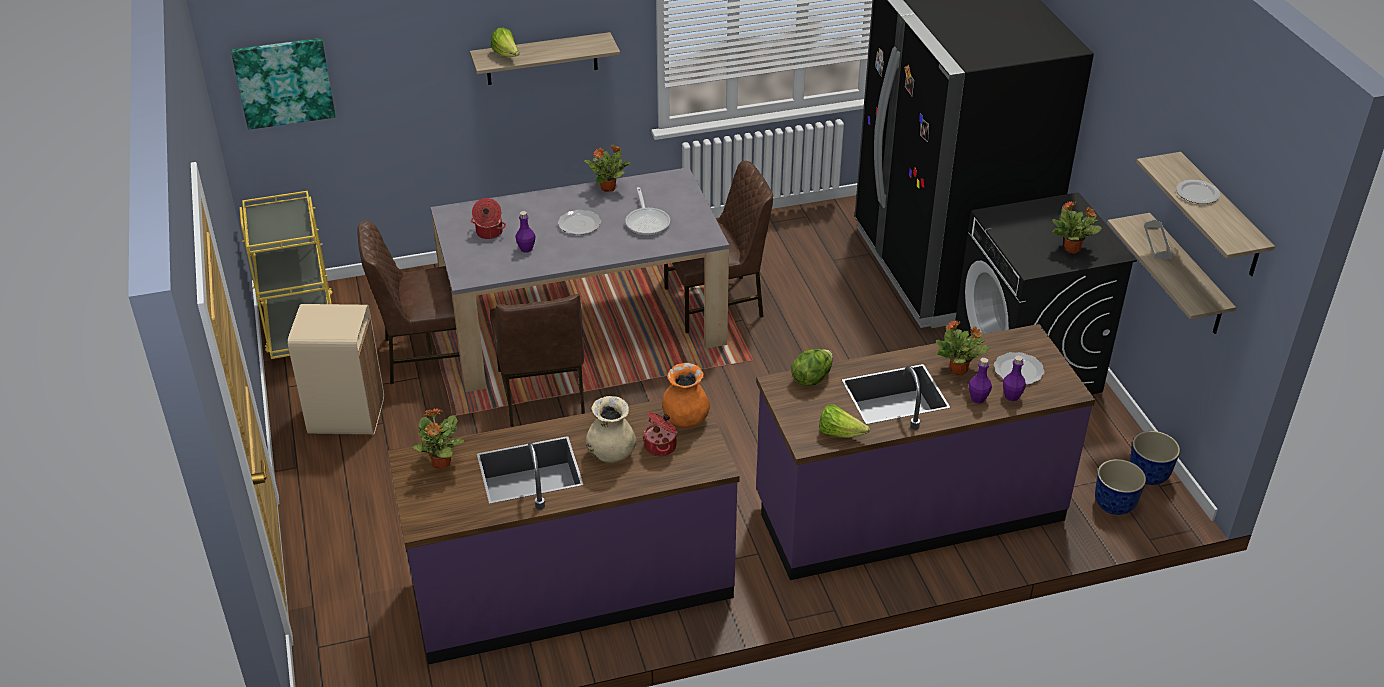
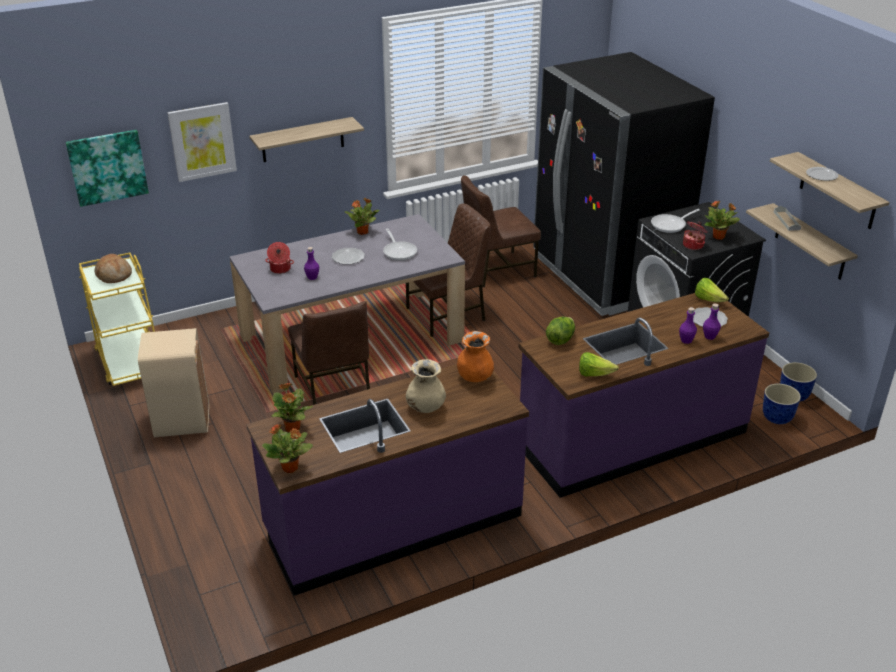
camera: 10 degrees left, 5 degrees down
brown chair [357,221,460,384] -> brown chair moved to [461,175,541,287]
lettuce [491,28,519,57] -> lettuce moved to [695,278,729,302]
cooking pot [643,412,678,456] -> cooking pot moved to [683,221,708,250]
potted plant [936,320,990,375] -> potted plant moved to [262,424,313,473]
none -> bread [95,254,132,283]
none -> picture [167,102,237,182]
none -> frying pan [651,209,700,233]

